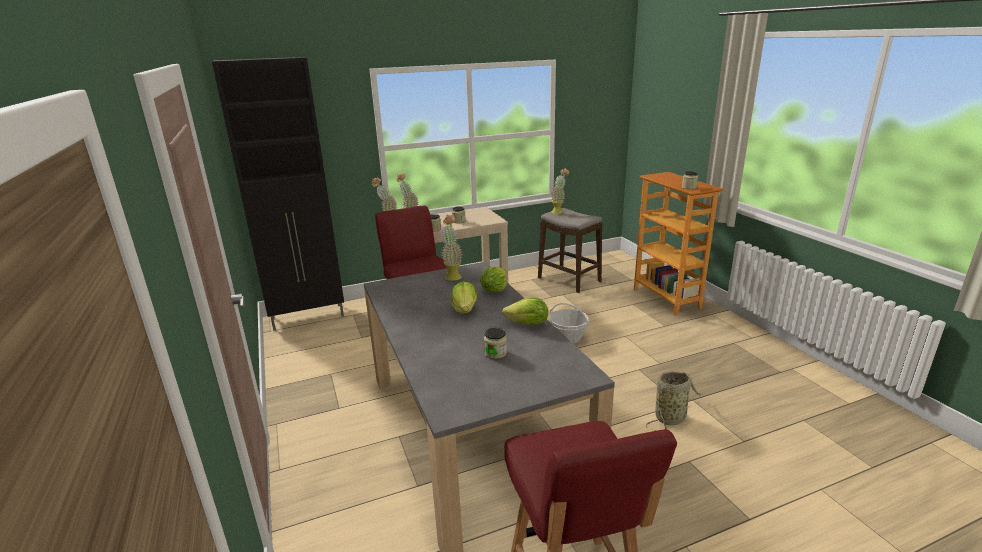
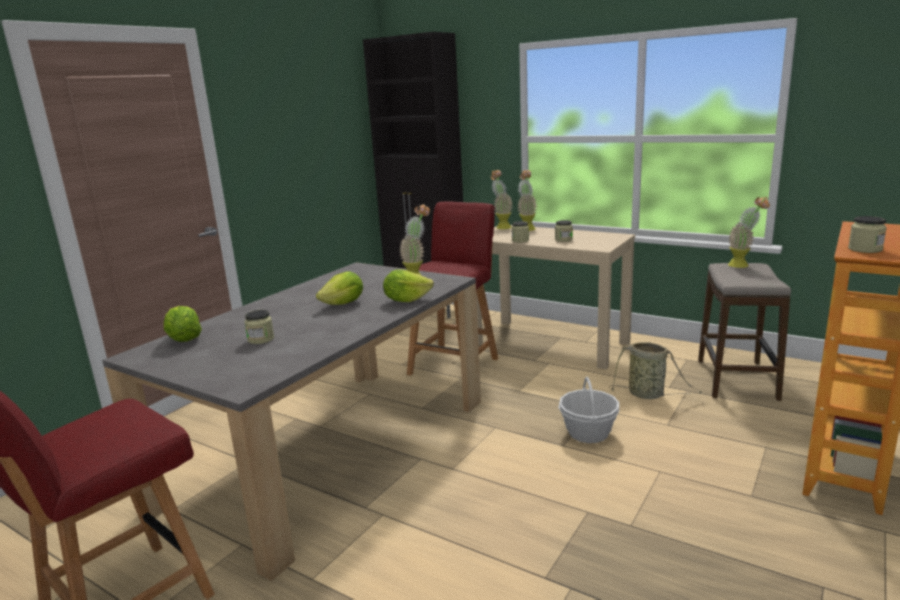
camera: 55 degrees right, 5 degrees down
lettuce [502,297,548,325] -> lettuce moved to [164,306,202,342]
basket [646,371,703,431] -> basket moved to [609,342,702,399]

